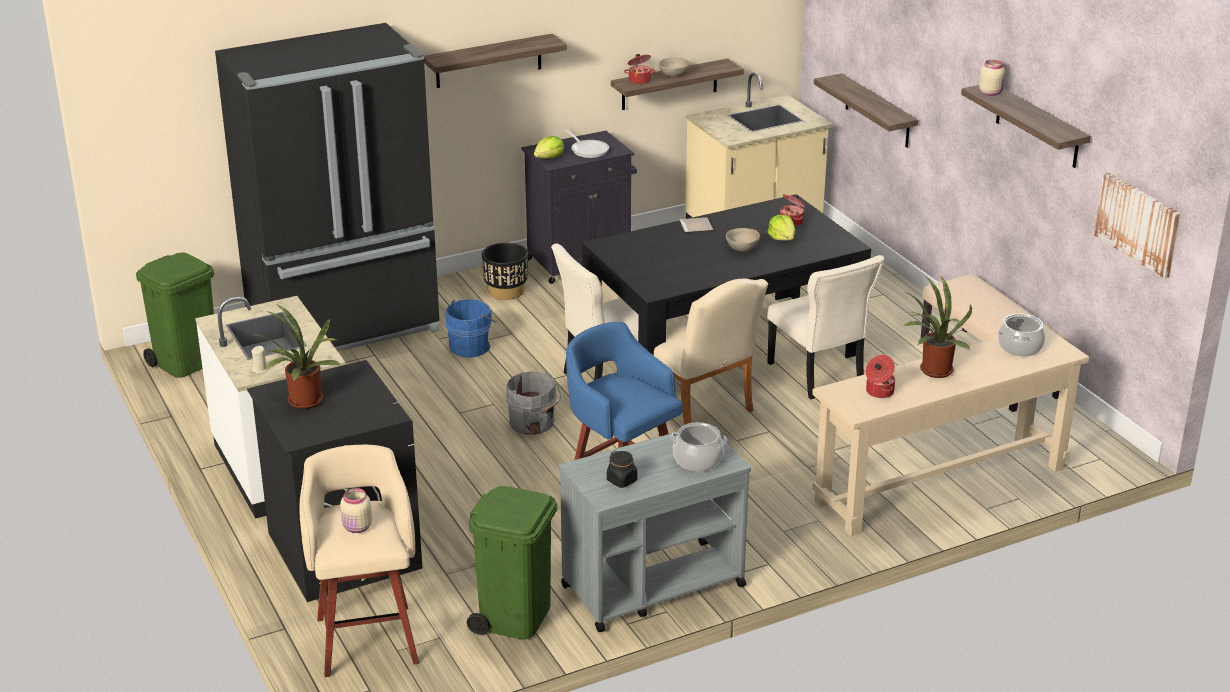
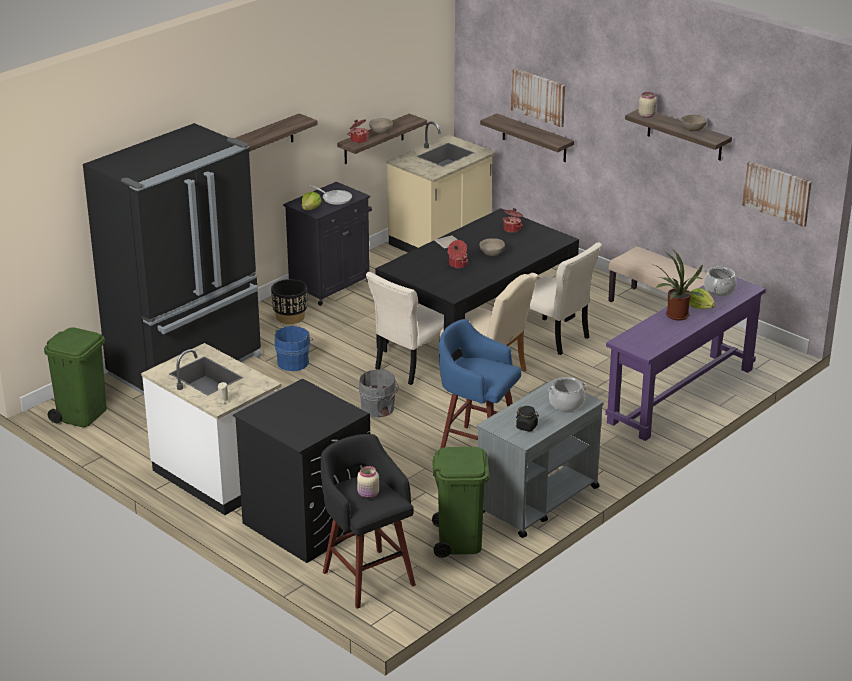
camera: 20 degrees left, 0 degrees up
potted plant [257,304,342,409] -> none
beige stool [299,445,419,677] -> black stool [321,434,416,609]
lettuce [767,215,795,241] -> lettuce moved to [690,288,716,309]
beige console table [812,325,1089,536] -> purple console table [605,277,766,441]
cooking pot [865,355,895,398] -> cooking pot moved to [448,240,468,268]
none -> picture [511,68,565,127]
none -> beige bowl [680,115,707,131]

